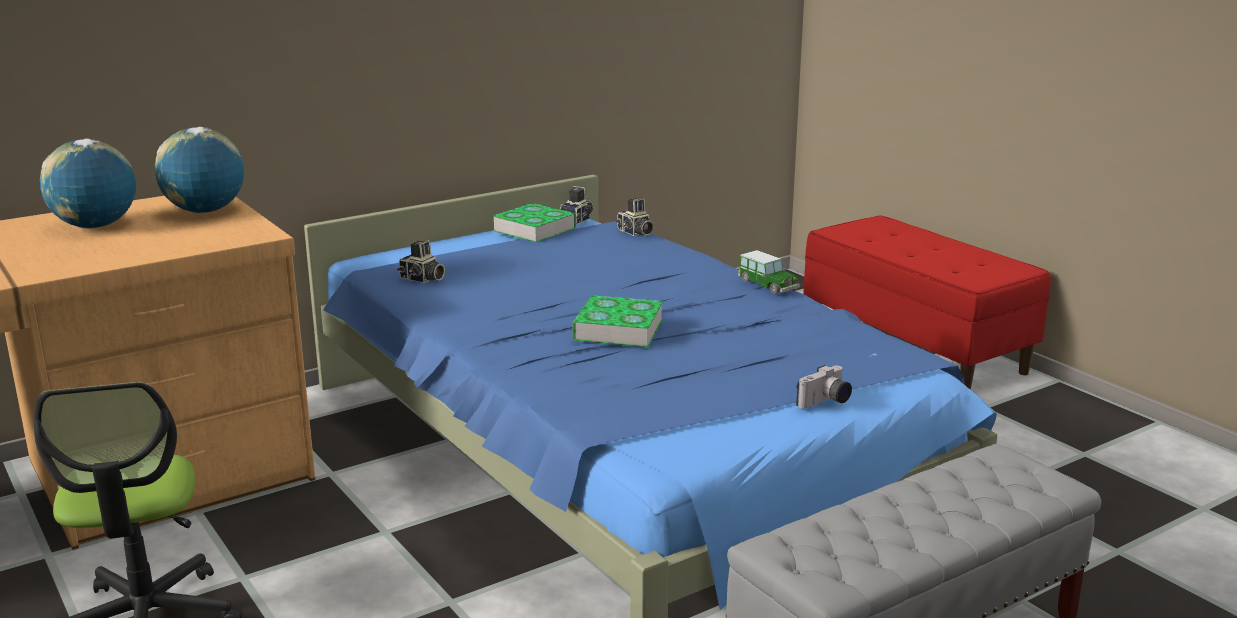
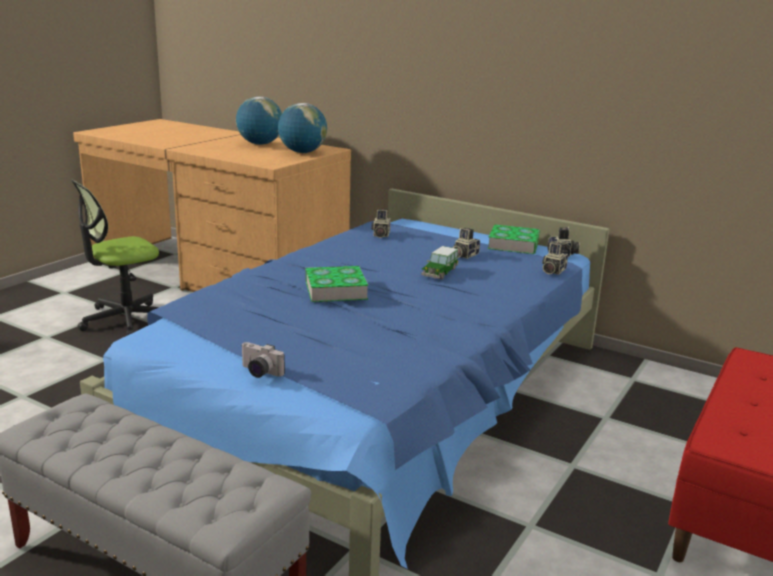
camera: 65 degrees right, 0 degrees up
toy car [738,250,800,293] -> toy car moved to [421,246,458,279]
none -> camera [453,228,480,259]

